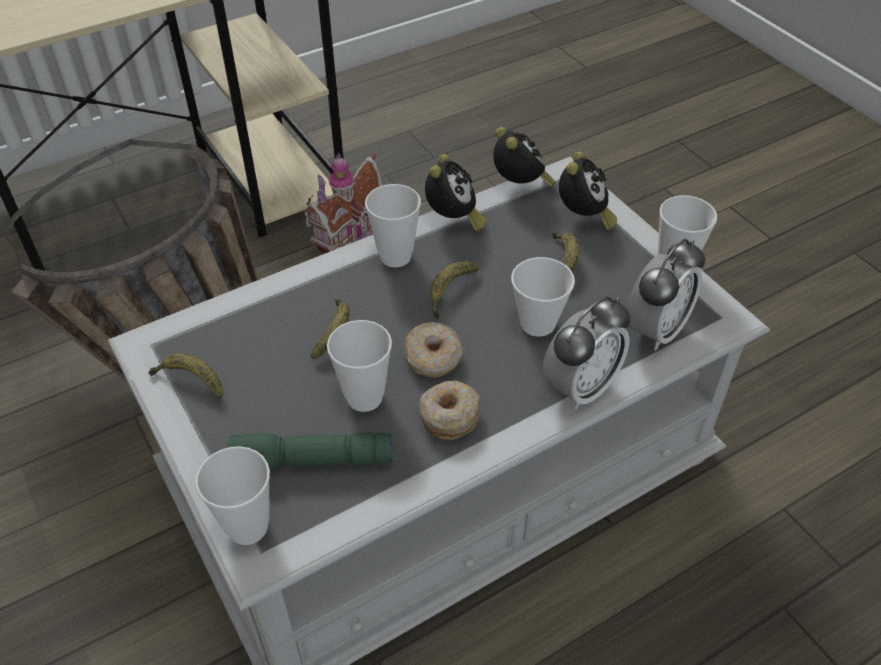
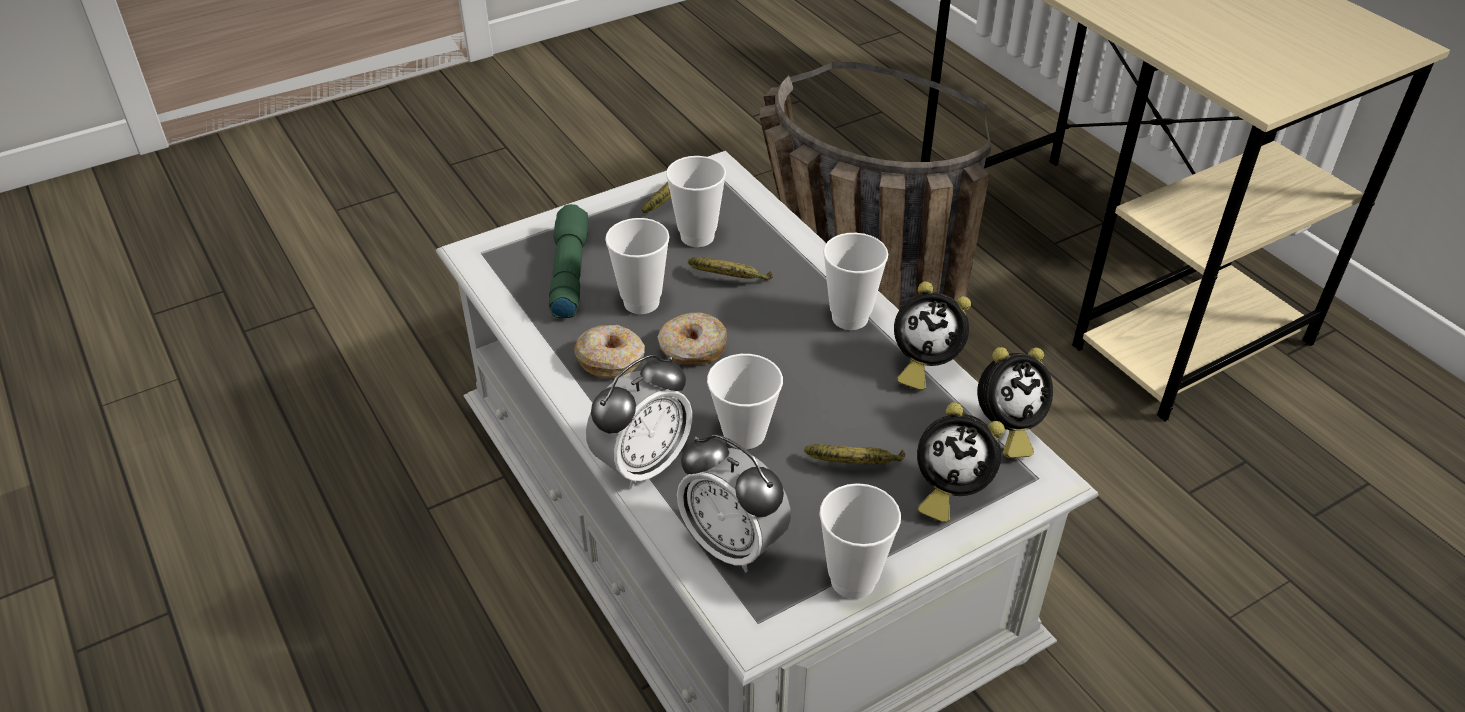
camera: 90 degrees right, 5 degrees down
cup [195,446,270,545] -> cup moved to [666,156,726,247]
toy house [305,153,382,254] -> none
banana [430,261,480,319] -> none
alarm clock [542,297,631,410] -> alarm clock turned 90 degrees counterclockwise [586,354,692,489]

